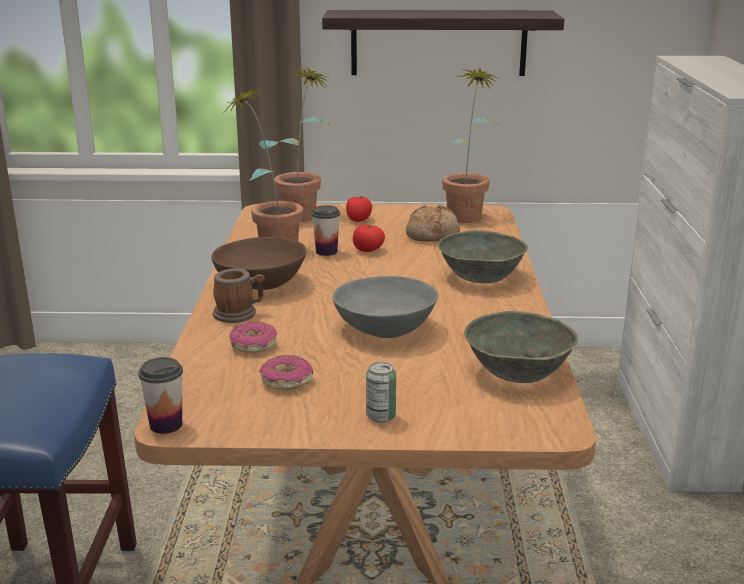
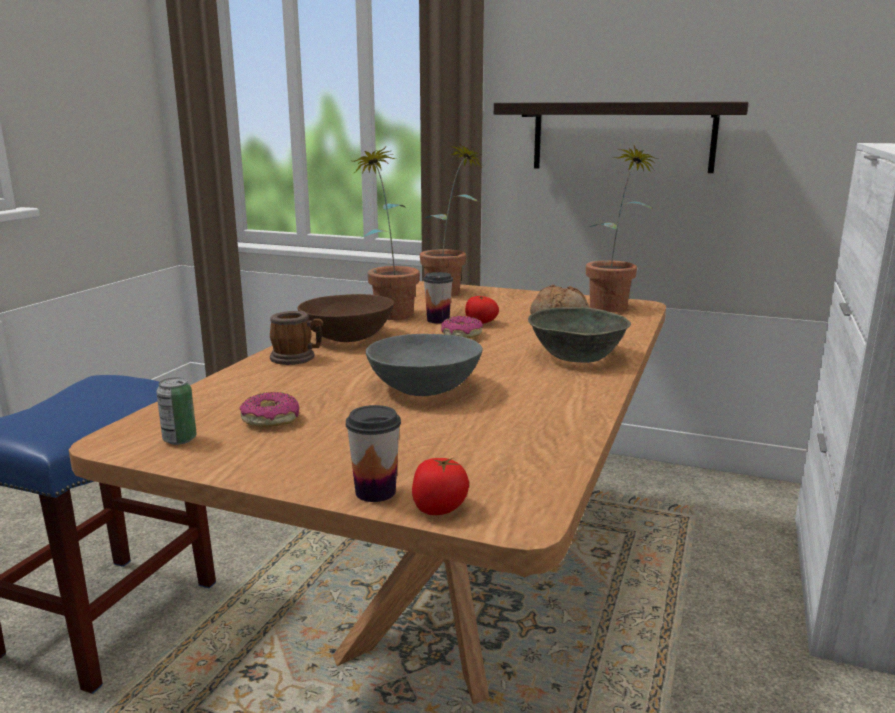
camera: 20 degrees right, 5 degrees down
cup [138,357,183,434] -> cup moved to [346,405,401,502]
donut [229,321,277,353] -> donut moved to [441,316,482,338]
tomato [346,196,372,222] -> tomato moved to [412,458,469,515]
can [366,362,396,423] -> can moved to [156,377,197,445]
grey bowl [464,311,578,383] -> none

